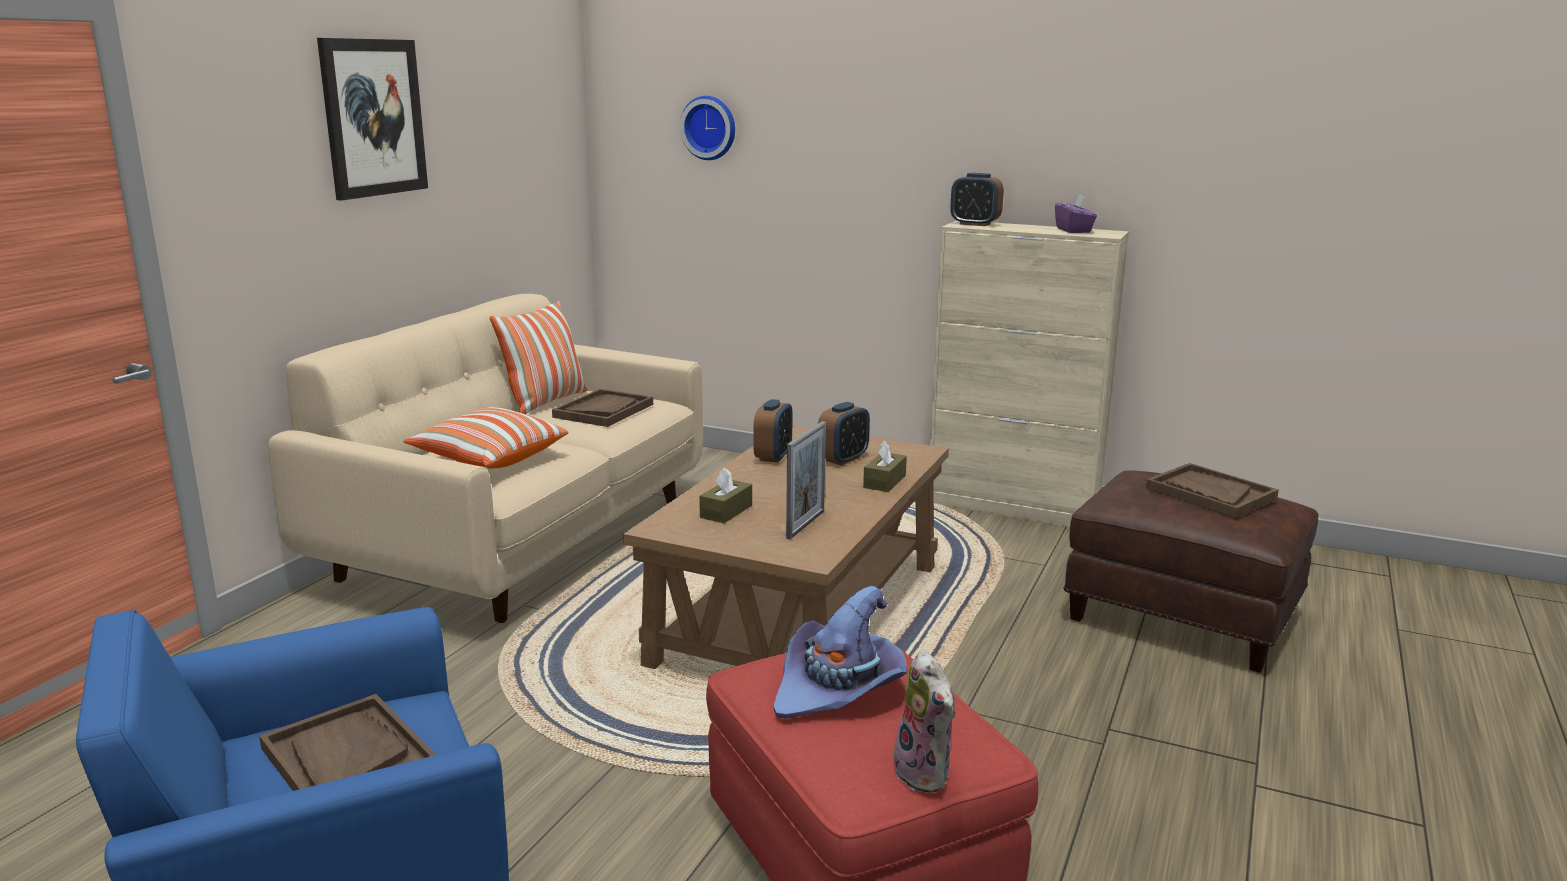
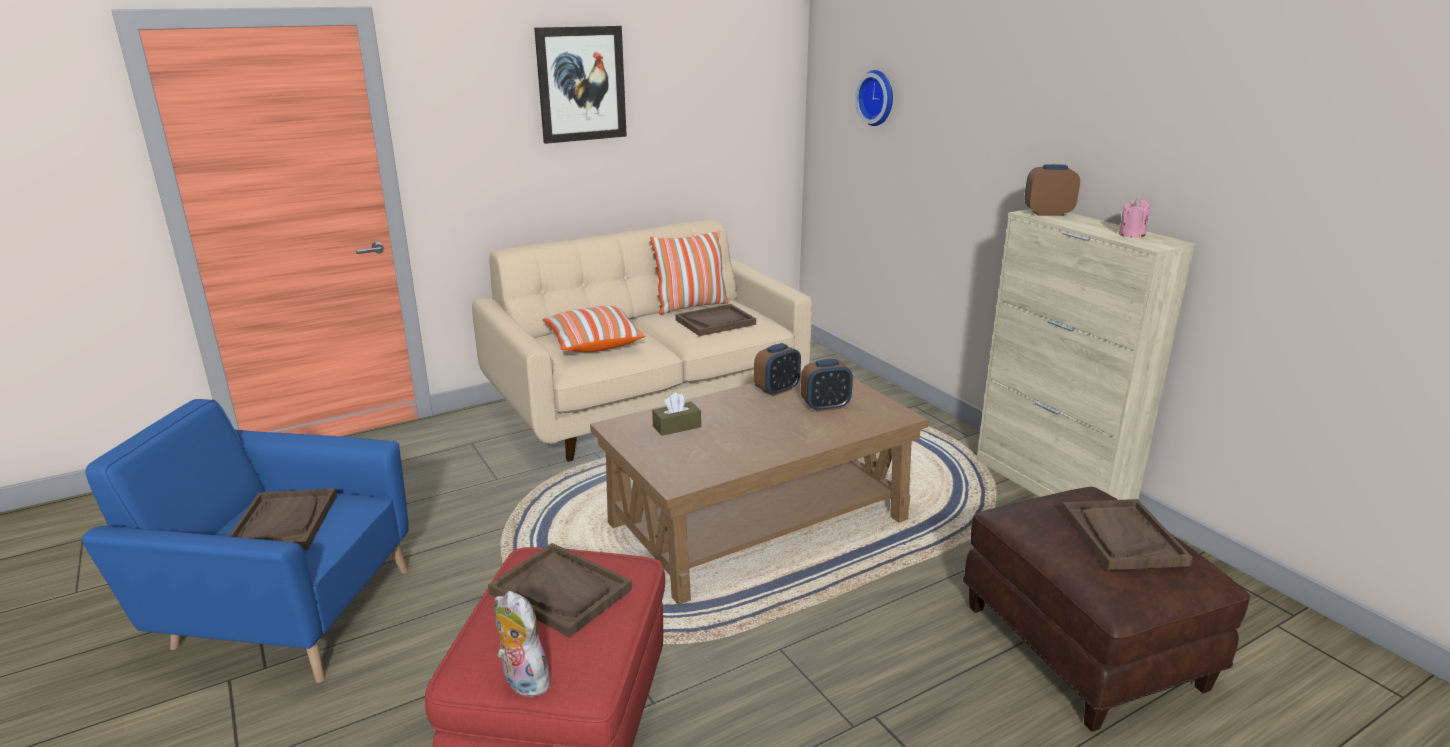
camera: 35 degrees right, 5 degrees up
purple hat [773,586,908,719] -> brown tray [488,543,632,638]
picture frame [786,421,826,540] -> none
brown tissue box [863,440,907,492] -> none
plush toy [894,650,956,793] -> plush toy turned 120 degrees clockwise [495,591,551,697]
alarm clock [950,173,1004,226] -> alarm clock turned 120 degrees clockwise [1024,164,1080,216]
purple tissue box [1055,194,1097,233] -> pink candle [1119,198,1151,238]

